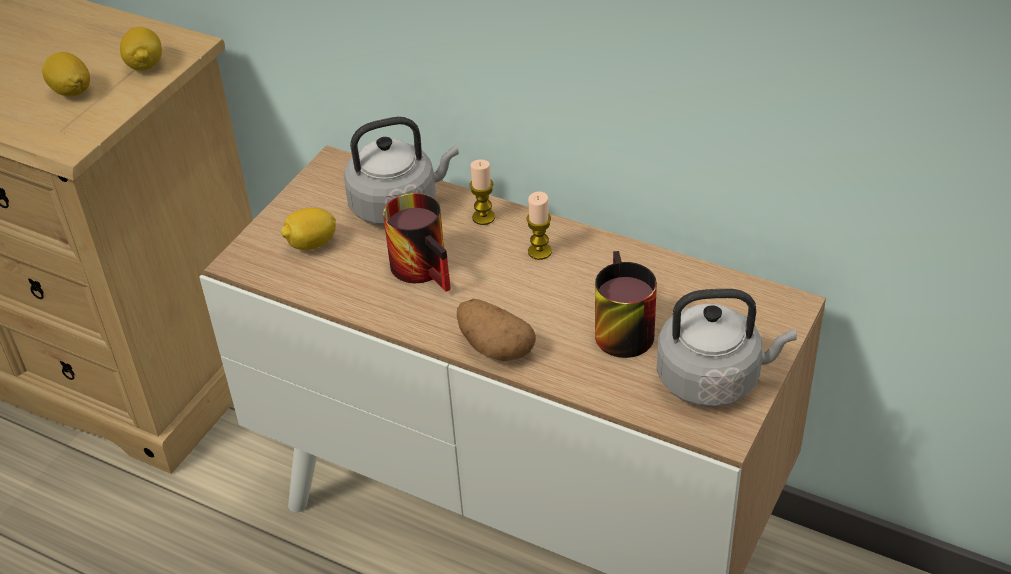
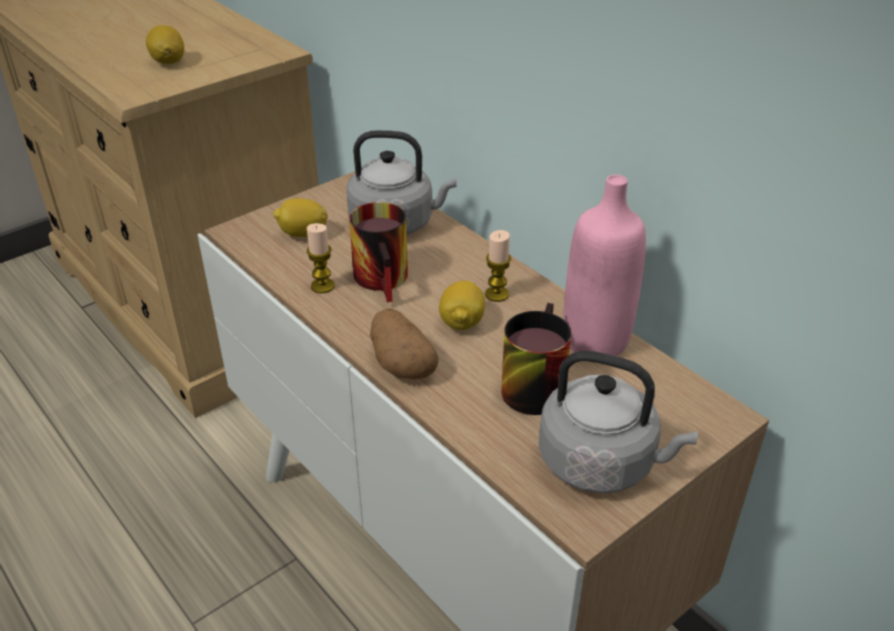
camera: 20 degrees right, 5 degrees down
lemon [120,27,162,70] -> lemon moved to [439,281,485,330]
candle [469,159,495,225] -> candle moved to [307,223,335,293]
none -> pink bottle [563,174,646,356]

